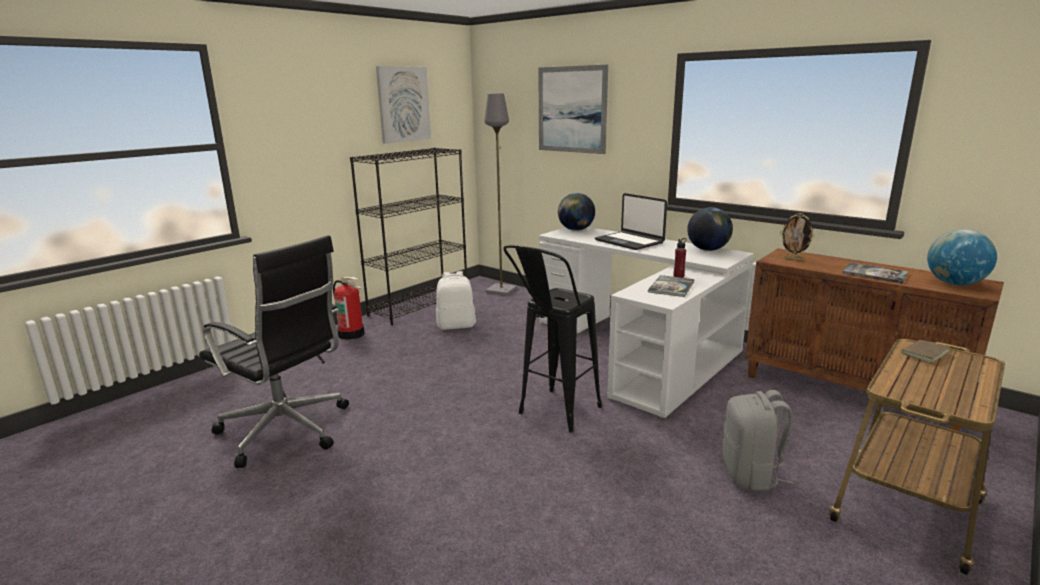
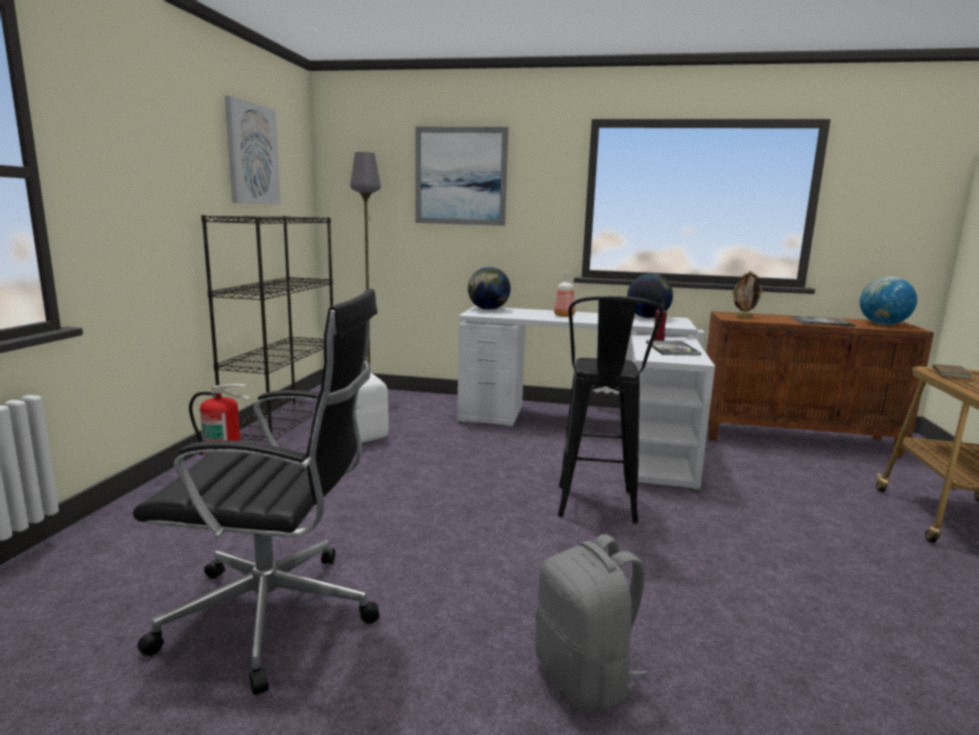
camera: 30 degrees left, 5 degrees down
laptop [595,193,667,250] -> bottle [554,272,575,317]
grey backpack [722,390,793,492] -> grey backpack moved to [535,534,647,711]

